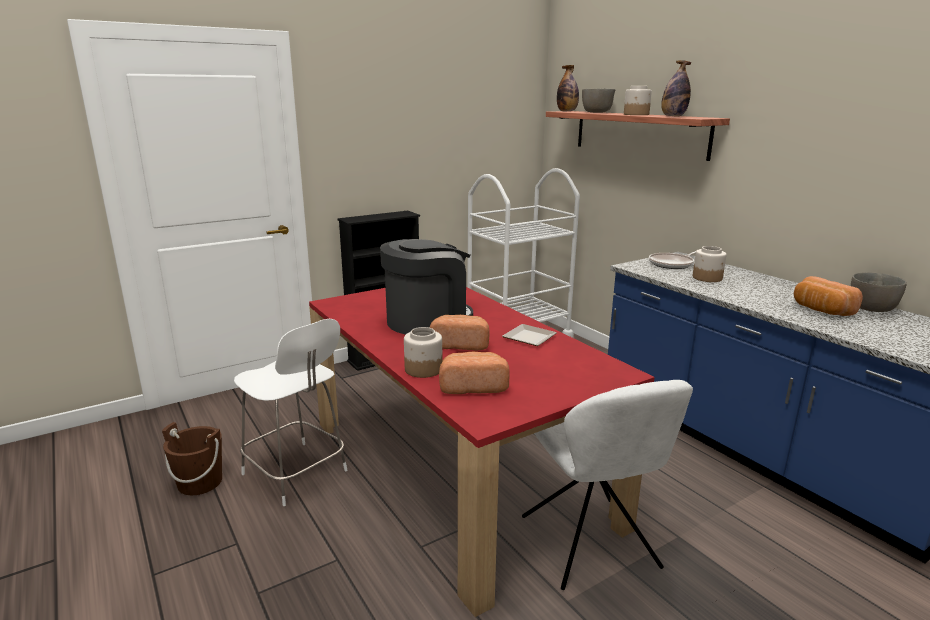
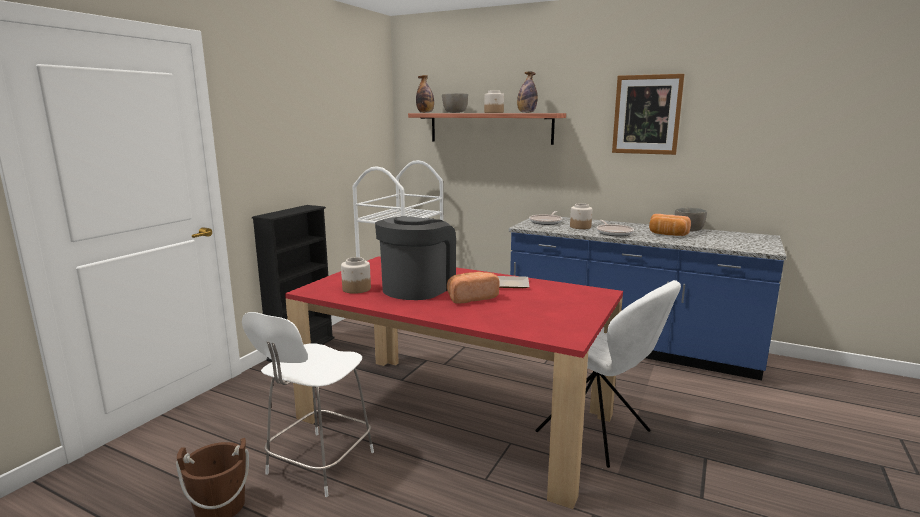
camera: 30 degrees left, 5 degrees down
white chair [234,319,347,506] -> white chair turned 105 degrees clockwise [242,312,374,497]
jar [404,327,442,378] -> jar moved to [341,257,371,294]
bread [439,352,510,394] -> none
none -> frying pan [597,220,634,236]
none -> picture [612,74,684,155]

